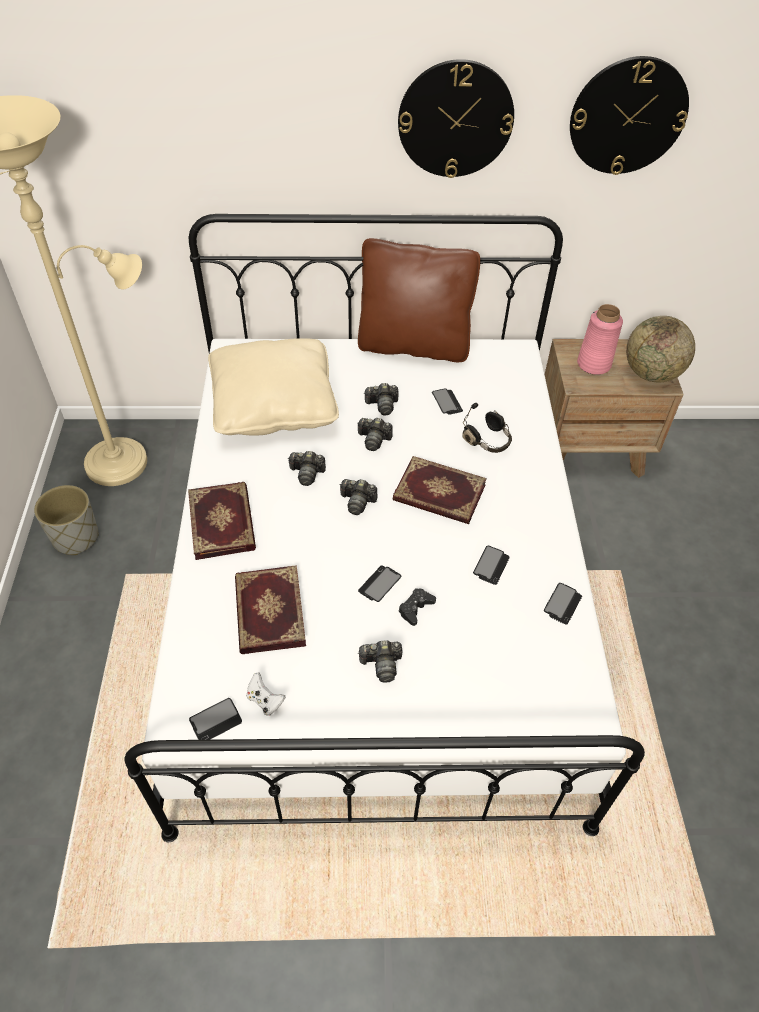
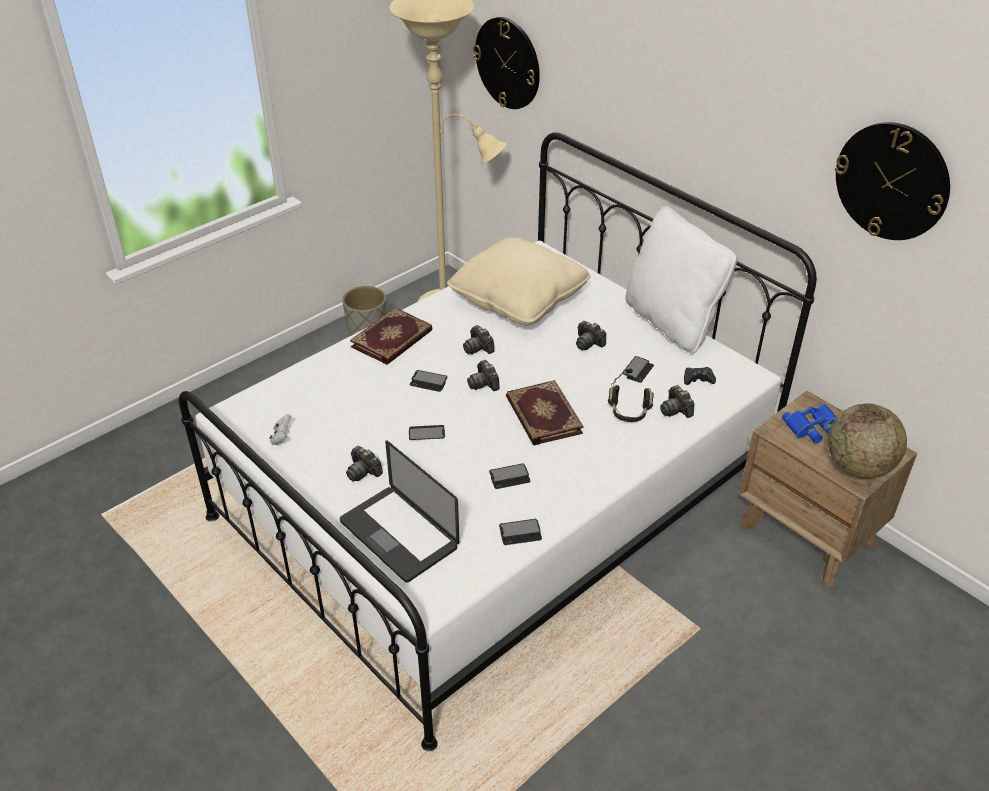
camera: 50 degrees right, 10 degrees down
phone [189,698,242,740] -> phone moved to [410,370,447,392]
book [235,565,306,654] -> none
camera [357,418,393,451] -> camera moved to [660,385,694,418]
brown pillow [358,238,480,362] -> white pillow [625,206,737,354]
wall clock [398,59,514,178] -> wall clock moved to [473,17,540,109]
black game controller [399,588,436,626] -> black game controller moved to [684,367,716,385]
pink vase [577,304,623,375] -> blue binoculars [782,403,837,444]
none -> laptop [340,440,459,583]

